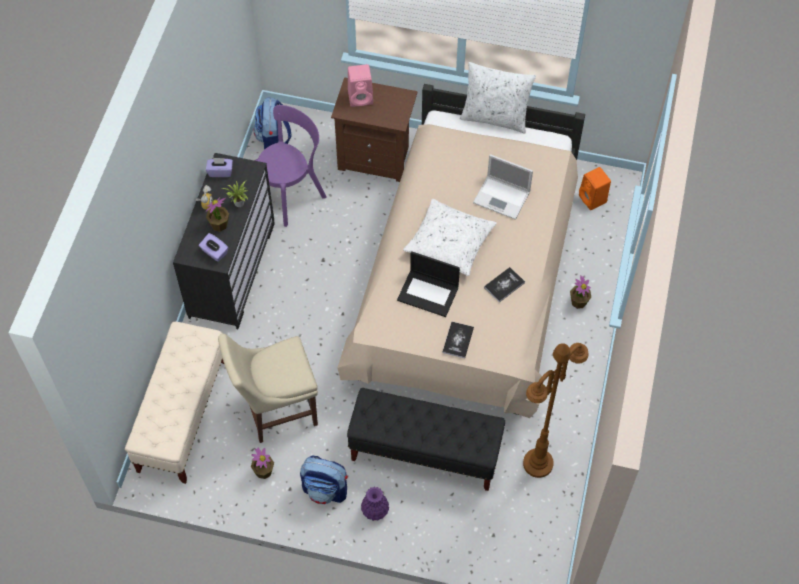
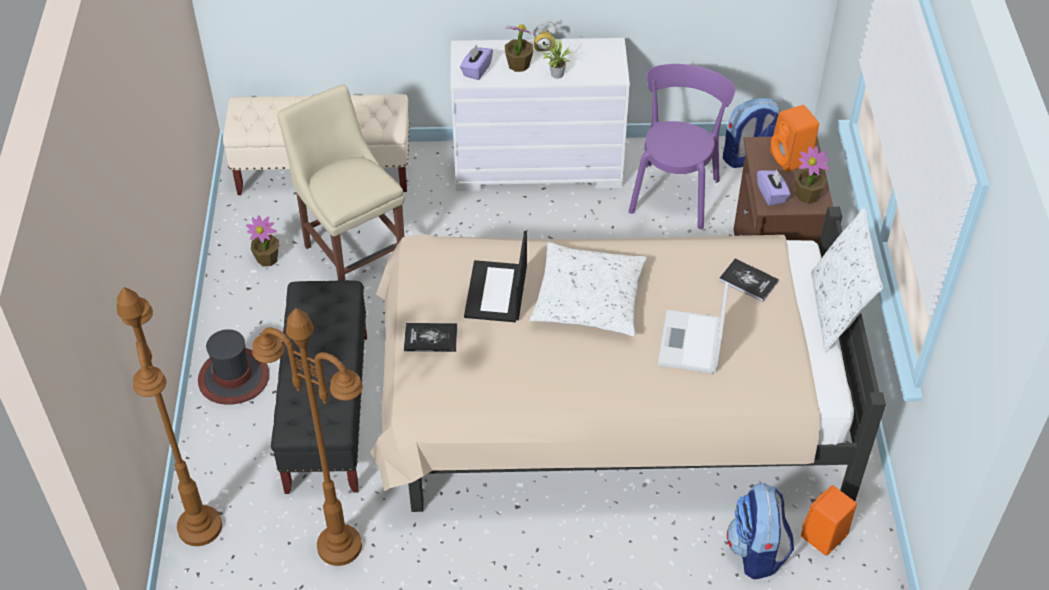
camera: 75 degrees right, 10 degrees down
black dresser [173,153,275,329] -> white dresser [450,38,630,191]
purple tissue box [206,158,233,177] -> purple tissue box moved to [757,169,791,206]
purple chair [255,105,327,227] -> purple chair turned 105 degrees counterclockwise [629,64,735,229]
backpack [300,456,348,504] -> backpack moved to [727,483,794,579]
pink speaker [348,64,373,107] -> orange speaker [770,105,819,172]
purple vase [361,487,389,521] -> hat [198,329,269,405]
book [484,267,525,302] -> book moved to [719,259,779,302]
potted plant [570,275,591,309] -> potted plant moved to [795,146,829,204]
none -> brown floor lamp [117,287,222,546]

